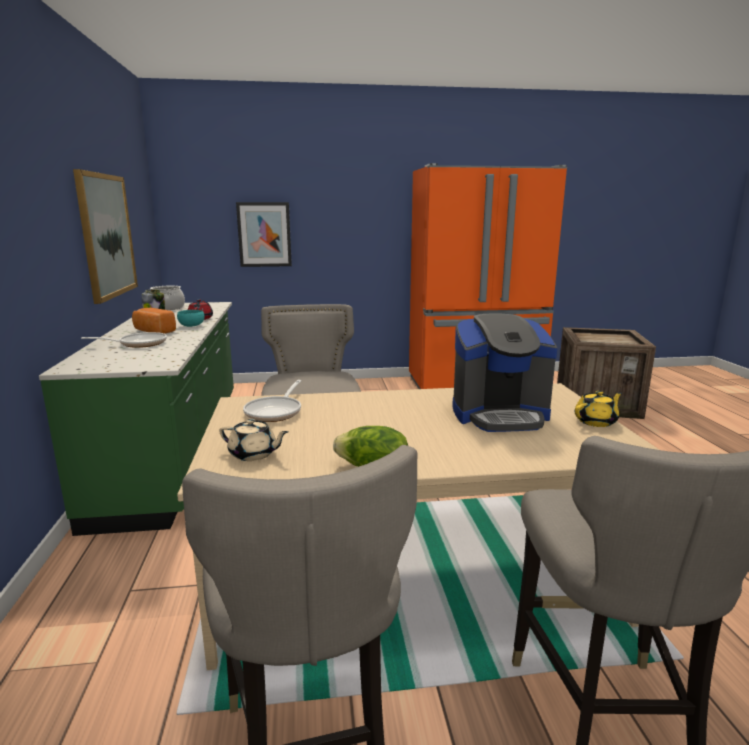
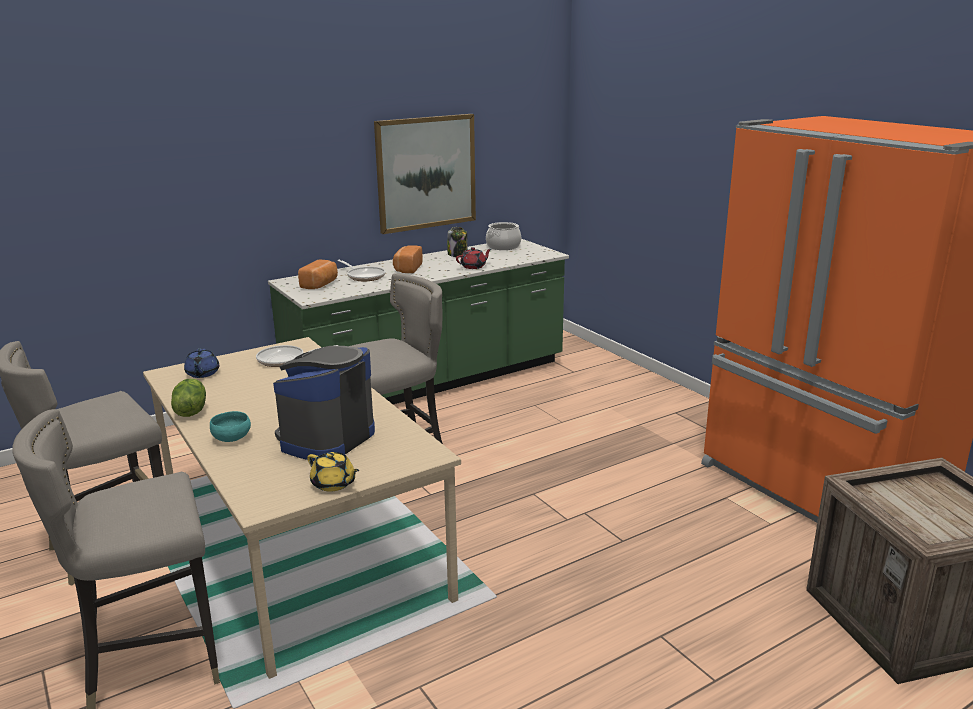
camera: 65 degrees right, 5 degrees up
turquoise bowl [177,310,205,327] -> turquoise bowl moved to [210,411,251,442]
beige teapot [219,419,288,461] -> blue teapot [184,349,219,378]
picture [236,202,292,267] -> none
coffee machine [452,313,558,432] -> coffee machine turned 60 degrees clockwise [273,346,375,461]
none -> bread [298,260,338,289]

